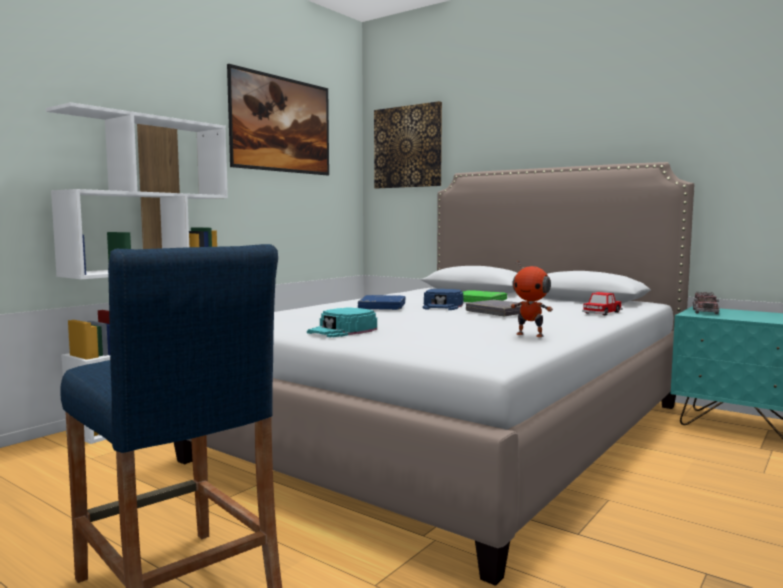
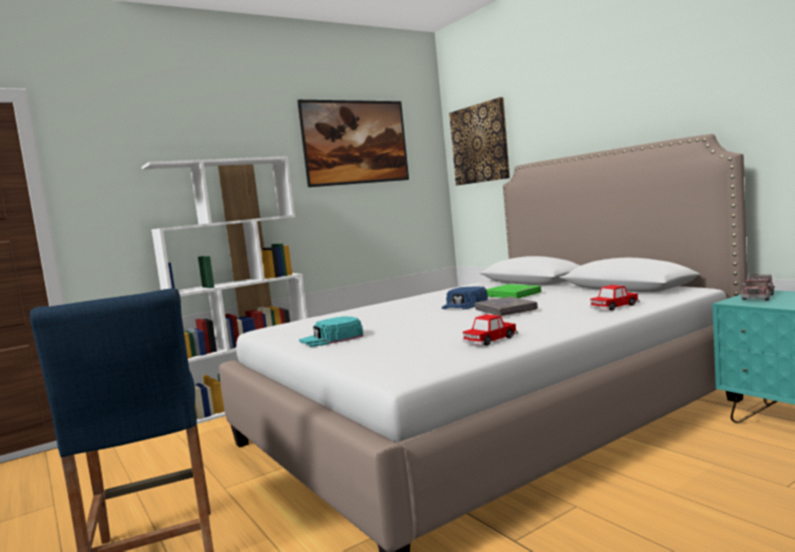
camera: 20 degrees right, 0 degrees up
blue book [358,295,406,310] -> none
toy robot [510,260,553,337] -> toy car [462,314,518,346]

